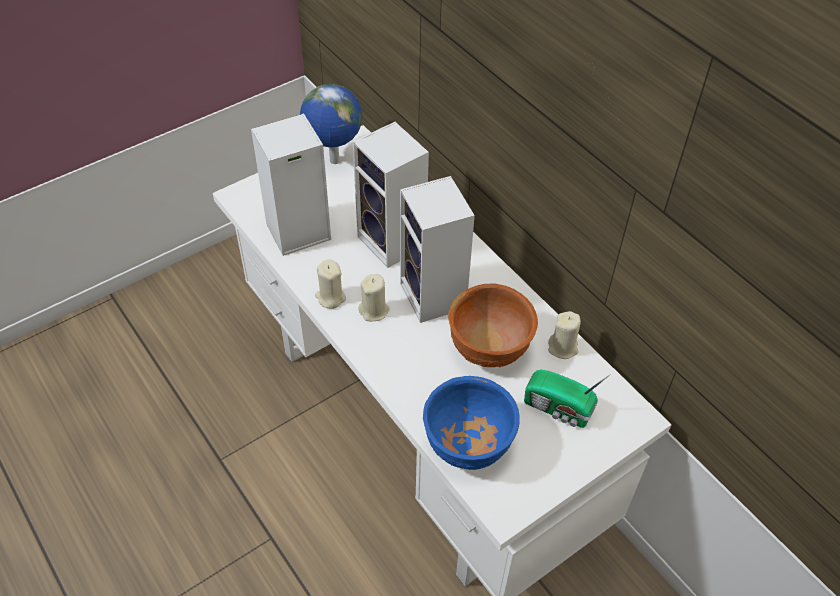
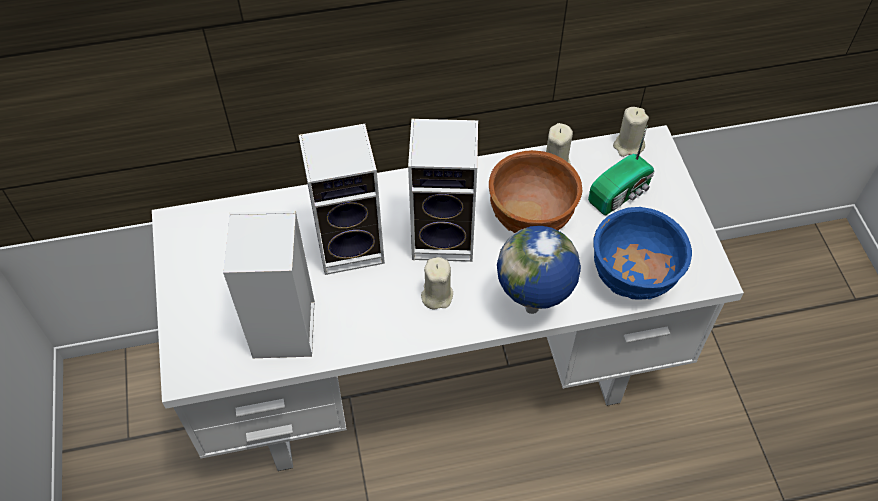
camera: 65 degrees left, 5 degrees up
globe [300,84,362,164] -> globe moved to [497,226,581,314]
beige candle [315,260,346,309] -> beige candle moved to [613,107,649,157]

